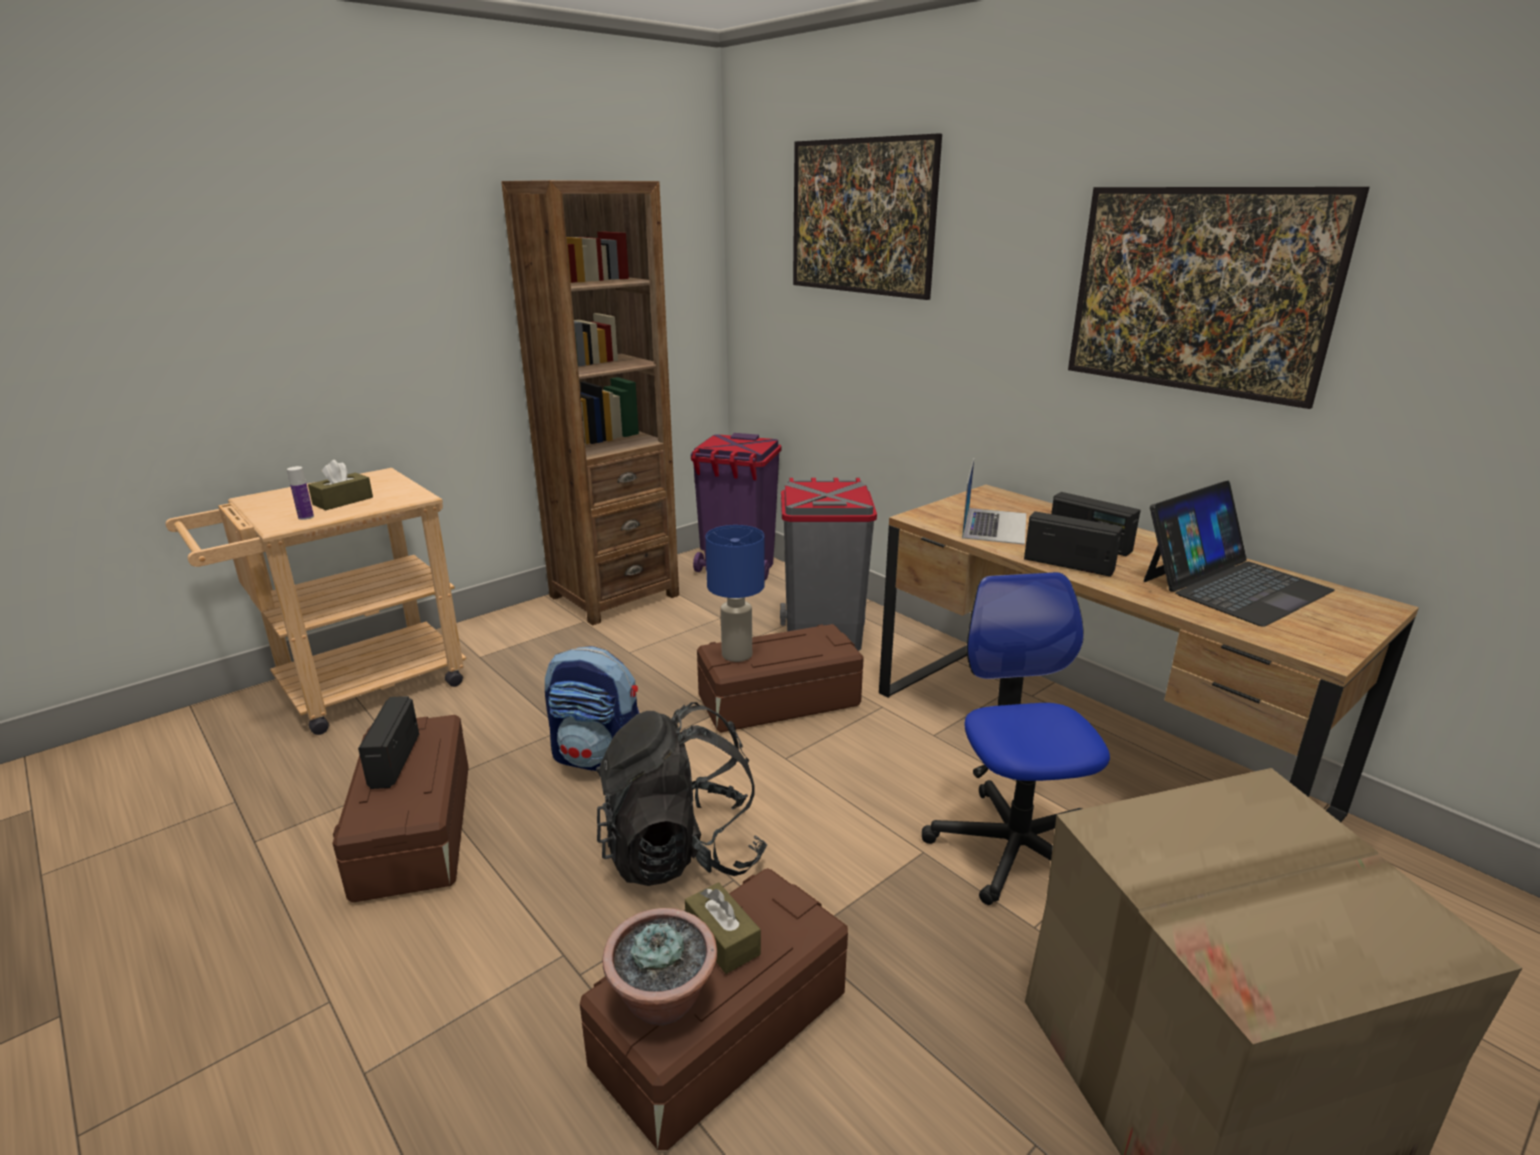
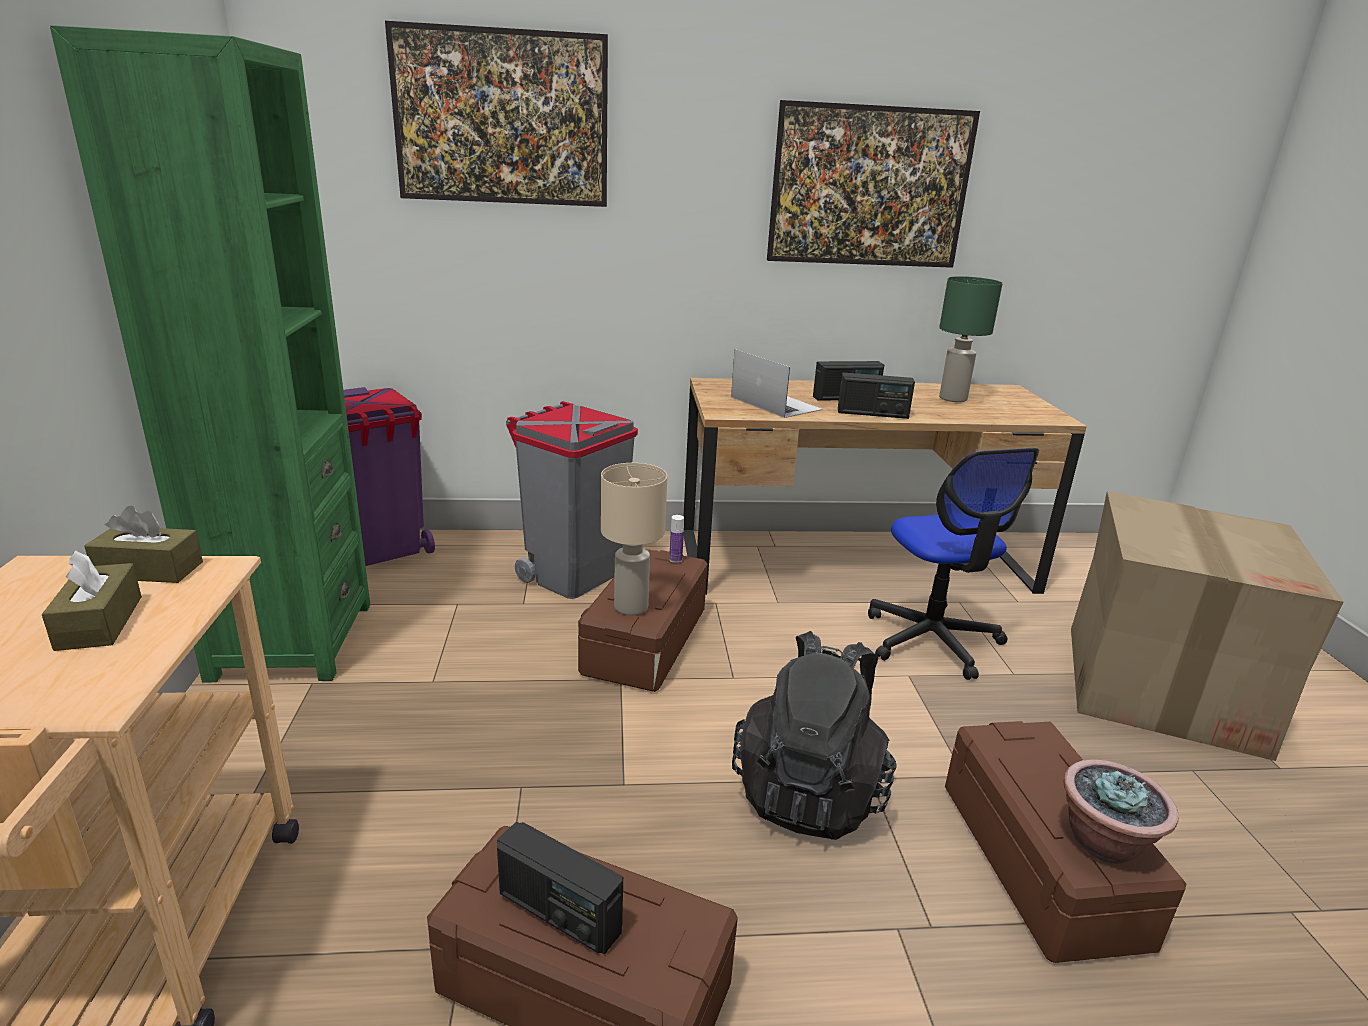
camera: 55 degrees left, 0 degrees up
bottle [287,466,314,520] -> bottle moved to [669,515,684,563]
brown bookcase [501,180,679,625] -> green bookcase [50,25,370,683]
backpack [545,646,639,771] -> none
brown tissue box [685,882,761,974] -> brown tissue box moved to [84,506,203,583]
blue table lamp [705,525,765,662] -> beige table lamp [601,463,667,615]
office chair [922,572,1110,905] -> office chair turned 135 degrees counterclockwise [868,448,1039,680]
radio [1024,511,1123,577] -> radio turned 150 degrees counterclockwise [838,373,915,419]
laptop [1144,481,1335,627] -> green table lamp [939,276,1003,402]

